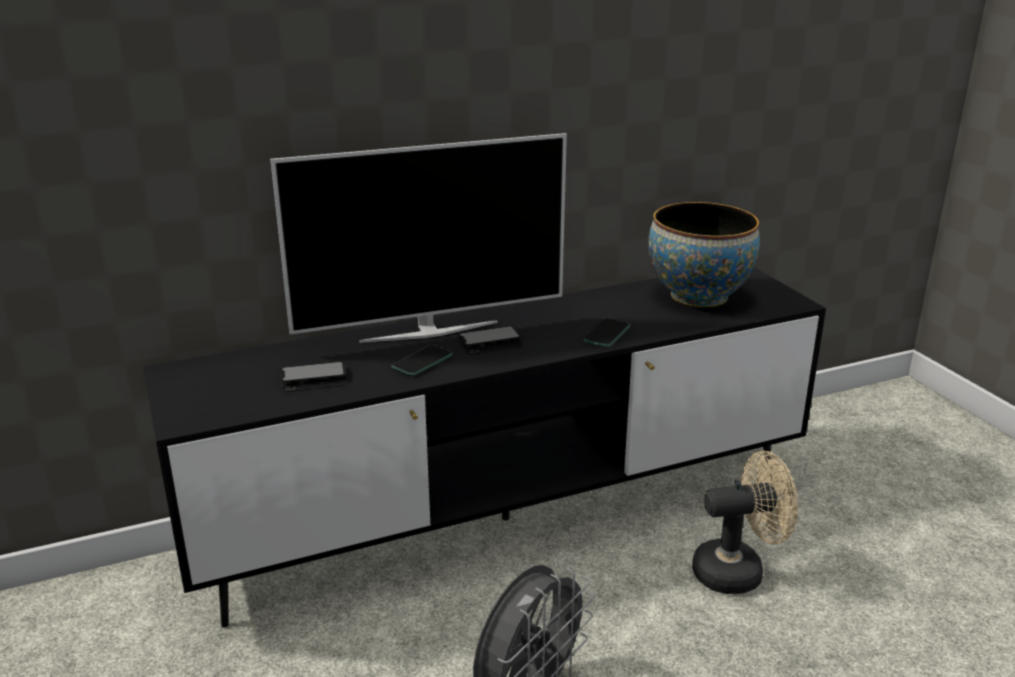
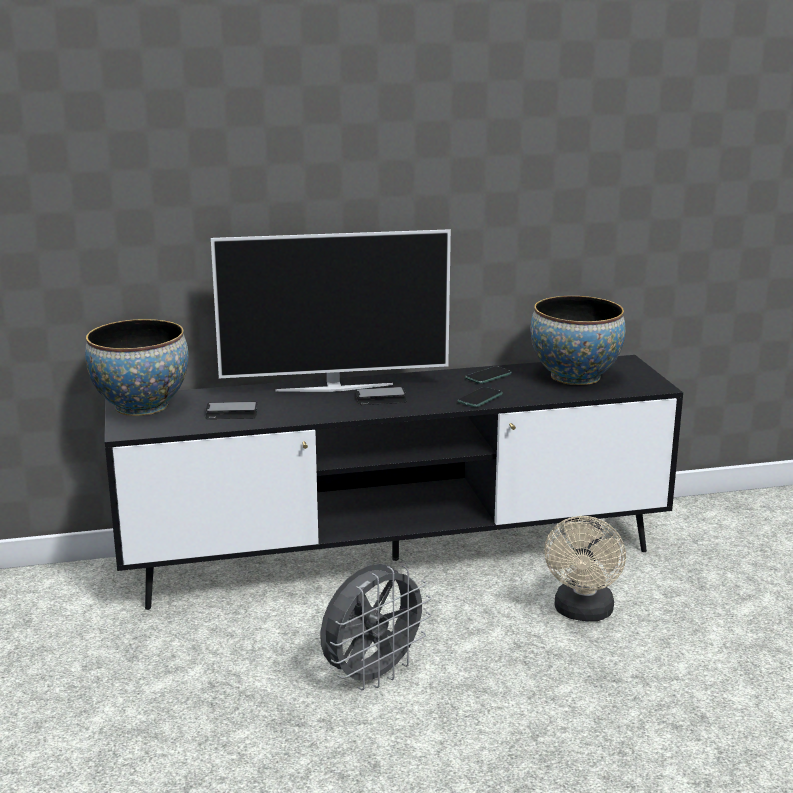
camera: 10 degrees right, 5 degrees down
phone [391,345,452,376] -> phone moved to [465,366,512,384]
beige fan [692,451,798,594] -> beige fan turned 105 degrees clockwise [544,516,626,621]
none -> bowl [85,319,189,416]

